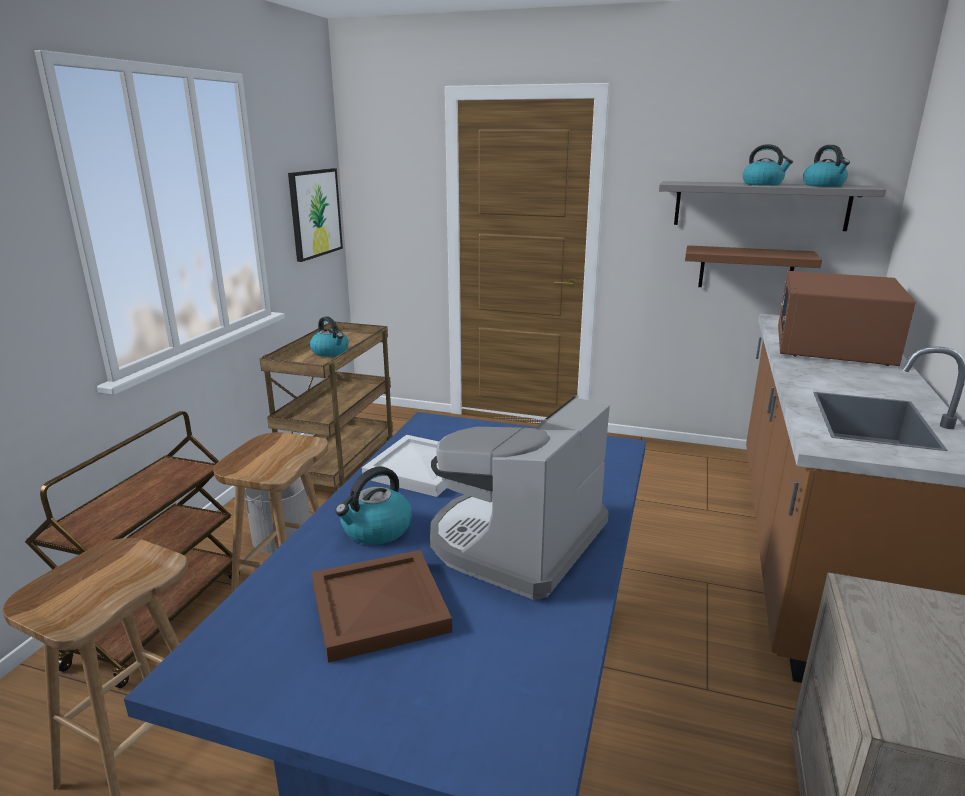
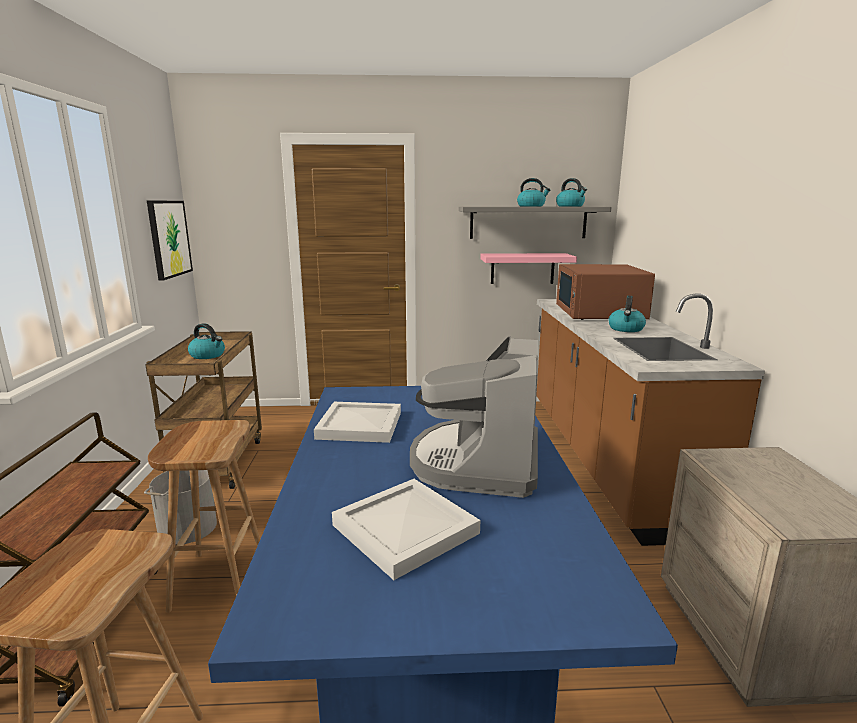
camera: 20 degrees left, 5 degrees down
brown tray [312,550,452,663] -> white tray [332,479,480,580]
kettle [335,466,412,545] -> kettle moved to [608,296,646,332]
brown shelf [685,245,822,287] -> pink shelf [480,253,577,284]

